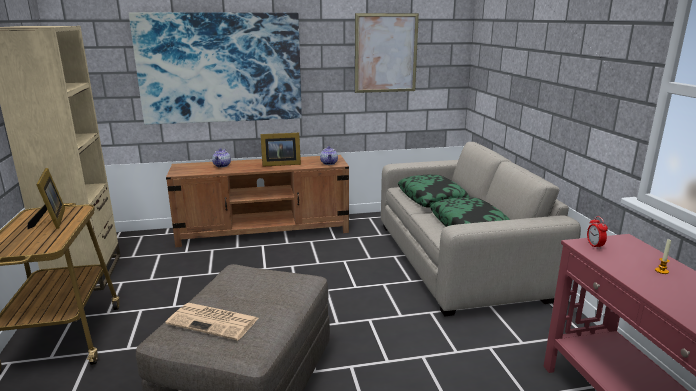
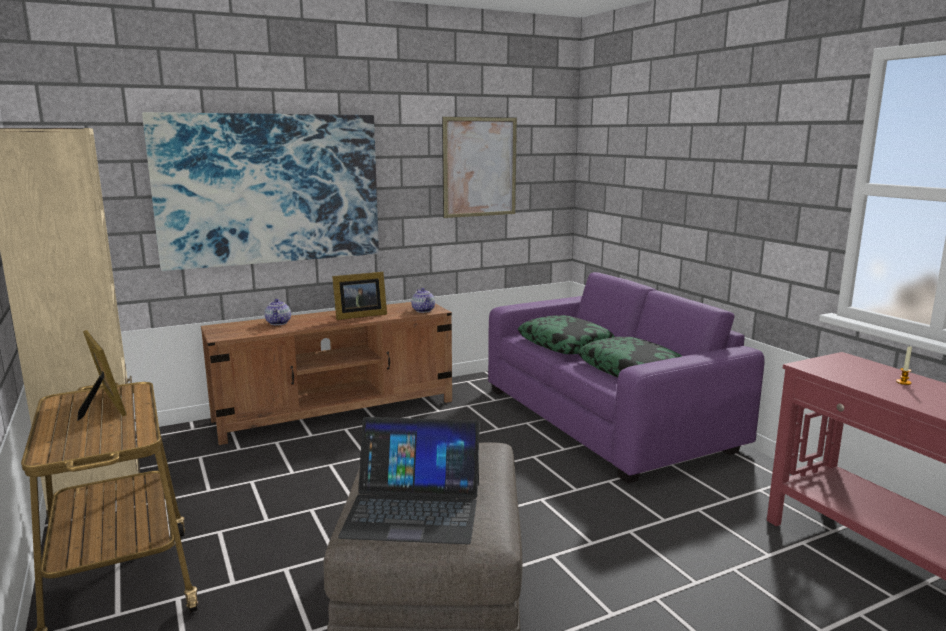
camera: 15 degrees left, 5 degrees down
newspaper [165,303,258,340] -> laptop [338,417,480,544]
beige sofa [381,142,581,316] -> purple sofa [488,272,765,483]
alarm clock [587,216,608,249] -> none

